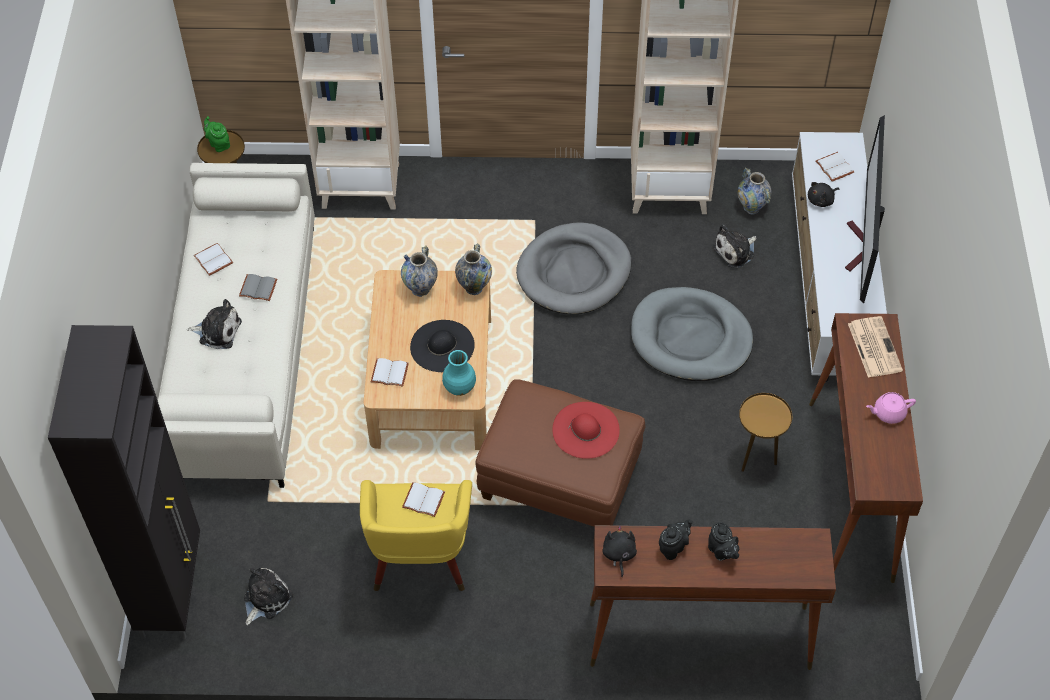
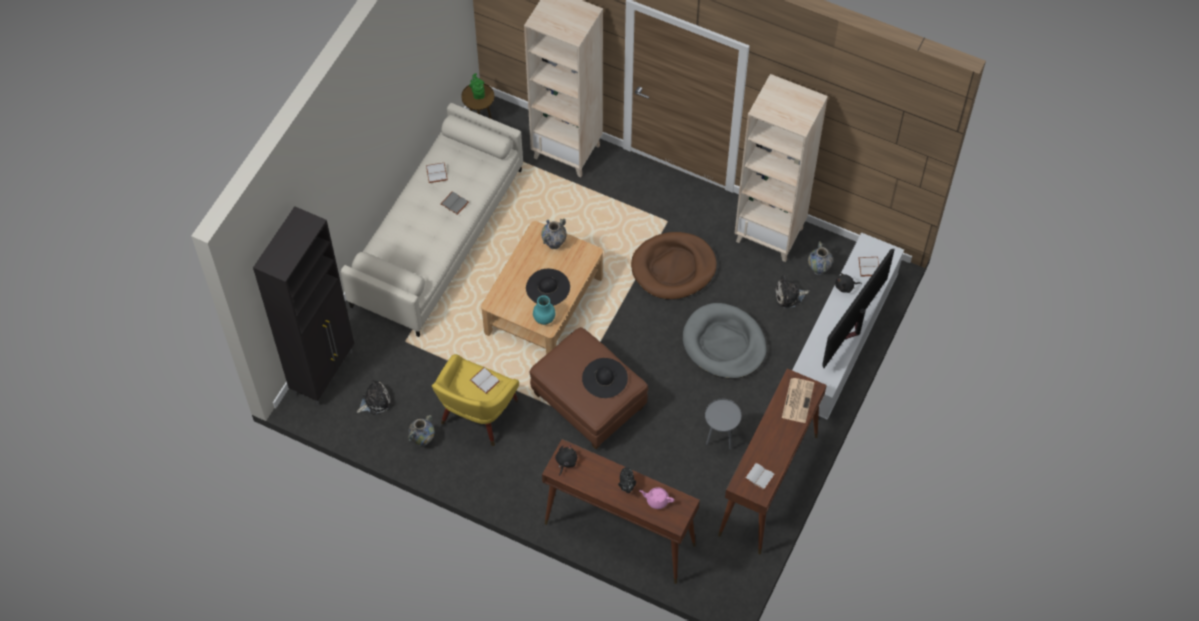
camera: 25 degrees right, 5 degrees up
plush toy [187,299,242,349] -> none
white book [371,358,409,387] -> white book moved to [744,462,776,491]
vase [455,243,492,295] -> vase moved to [408,415,434,446]
grey dog bed [516,222,631,314] -> brown dog bed [631,232,717,300]
red hat [552,402,620,459] -> black hat [582,358,628,398]
black teapot [659,519,693,560] -> none
brown side table [739,393,792,472] -> grey side table [705,399,741,450]
pink teapot [866,392,916,424] -> pink teapot moved to [639,487,674,509]

